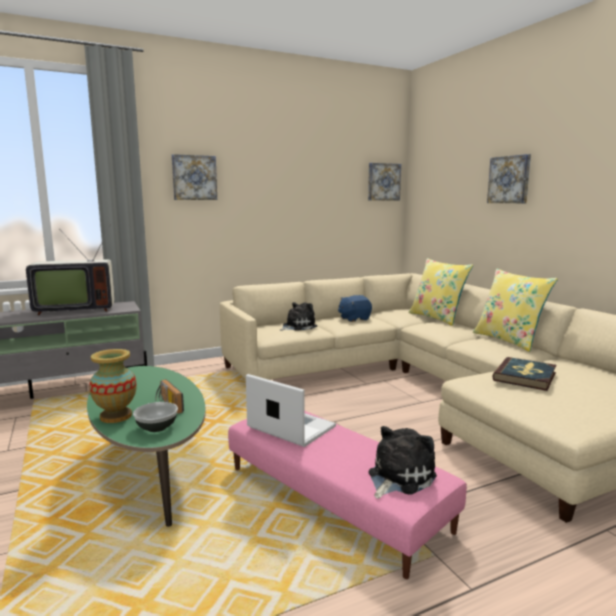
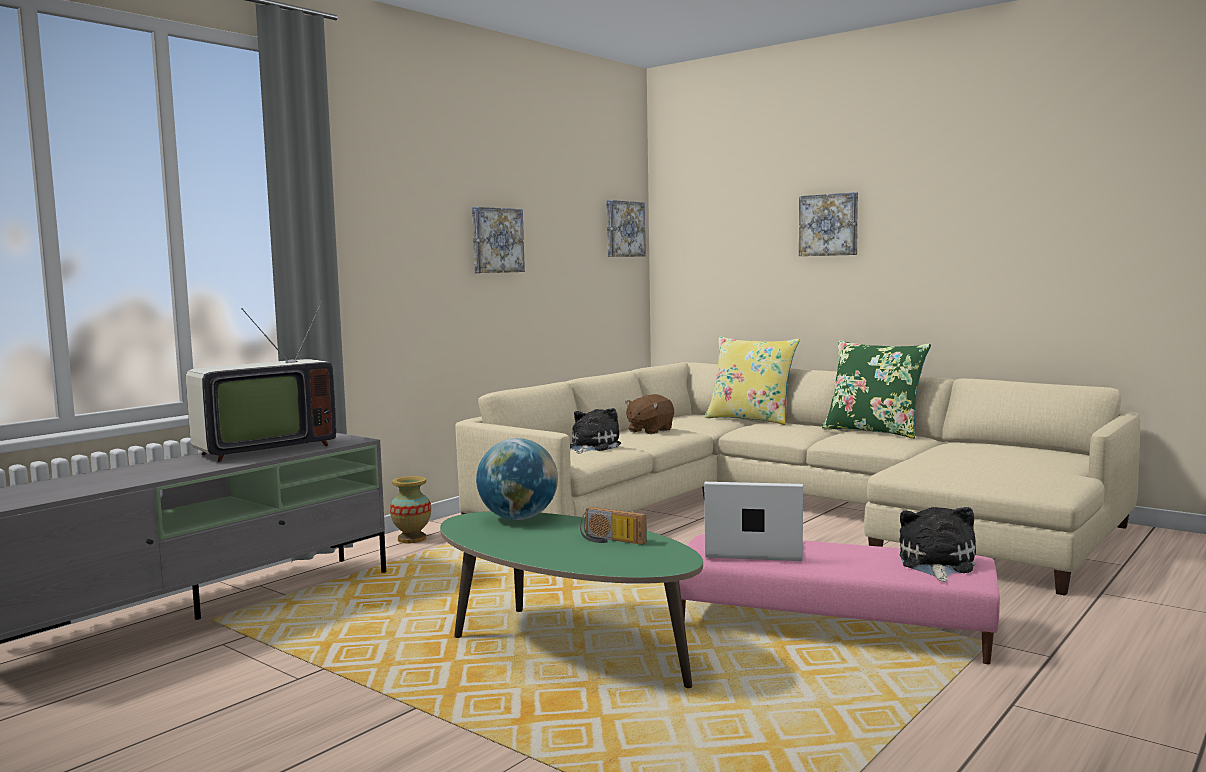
camera: 25 degrees left, 5 degrees down
vase [89,349,136,423] -> vase moved to [390,476,431,543]
bowl [133,402,178,432] -> none
picture [172,154,217,200] -> picture moved to [472,207,525,273]
blue plush toy [338,295,372,322] -> brown plush toy [625,394,674,434]
yellow pillow [473,269,558,352] -> green pillow [822,340,931,439]
book [492,357,556,391] -> none
none -> globe [476,438,558,520]

